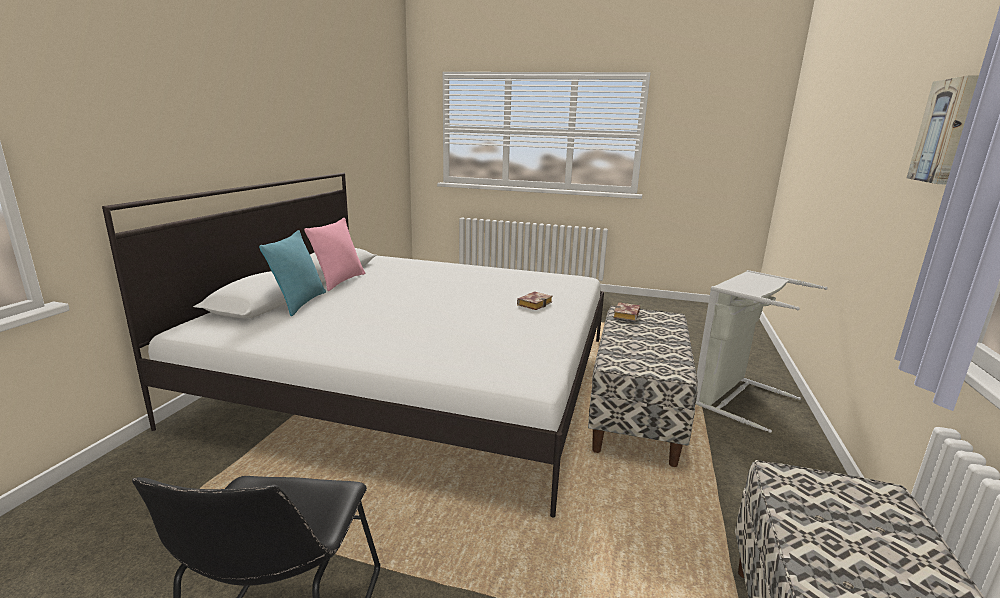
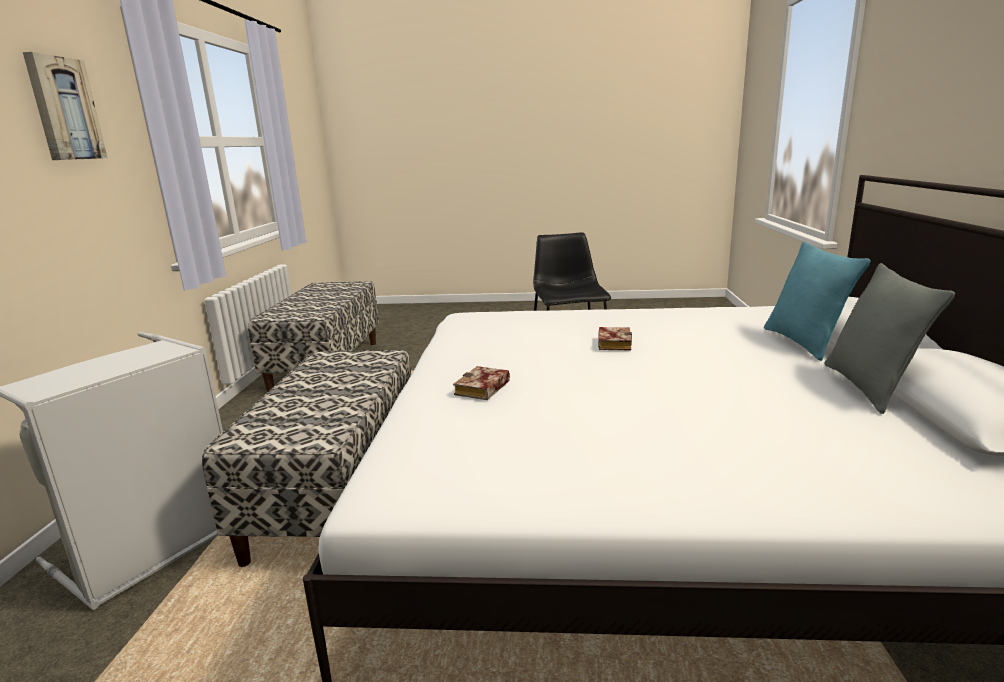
camera: 170 degrees right, 0 degrees up
pink pillow [304,218,365,291] -> grey pillow [824,263,955,414]
book [613,302,640,321] -> book moved to [598,327,632,350]

